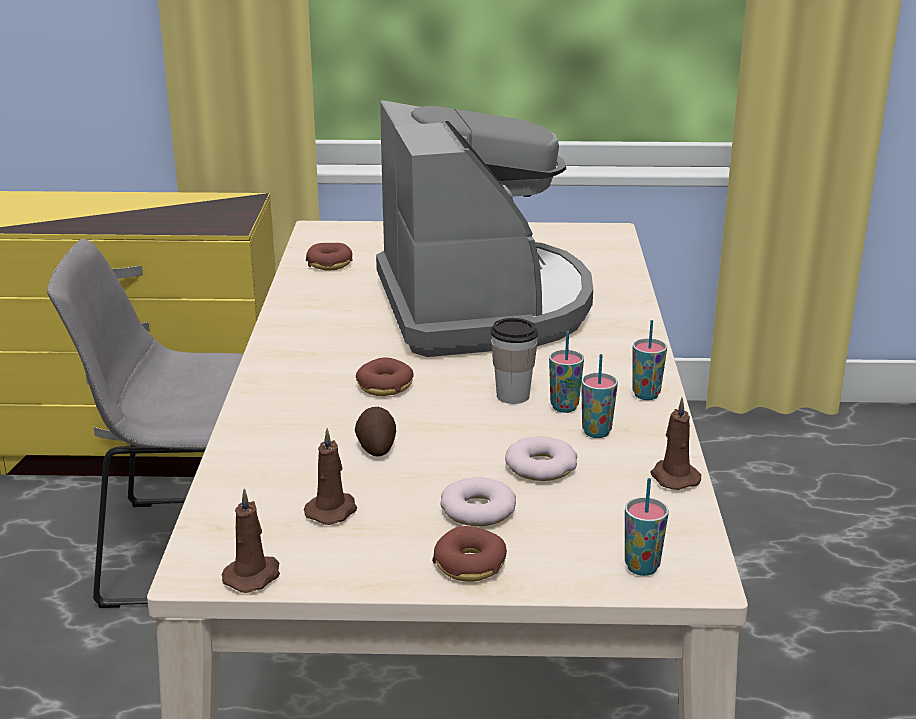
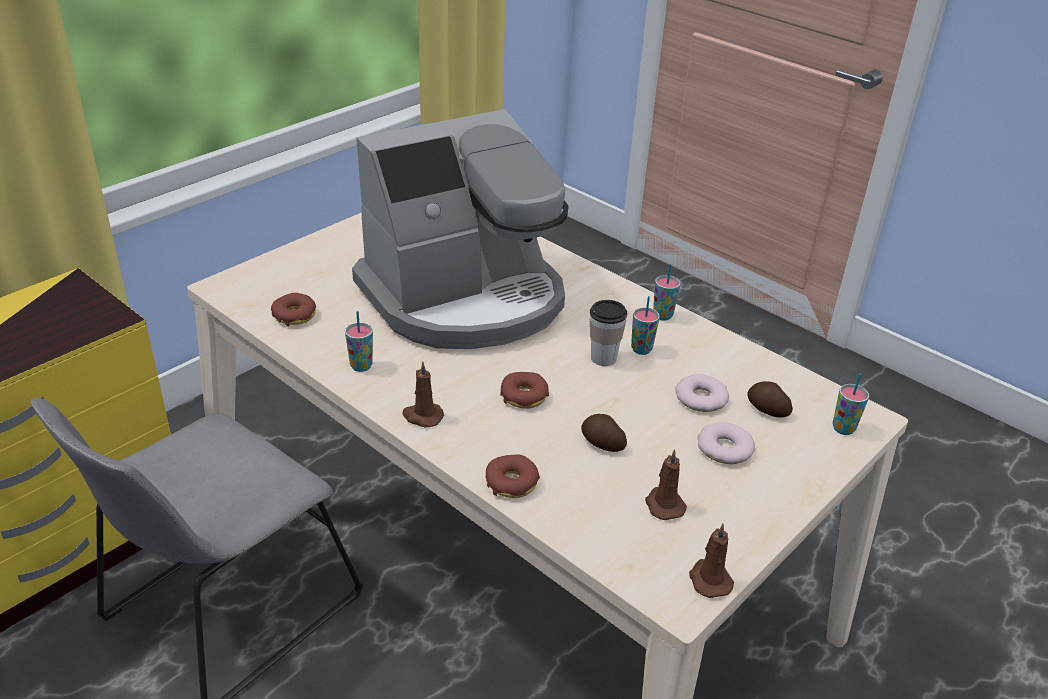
camera: 50 degrees left, 10 degrees up
coffee machine [376,100,593,357] -> coffee machine turned 120 degrees clockwise [352,109,569,349]
donut [432,526,507,582] -> donut moved to [486,455,540,498]
cup [581,354,618,438] -> cup moved to [345,311,373,372]
brown candle [651,397,702,490] -> brown candle moved to [402,361,444,428]
none -> potato [748,381,793,418]

